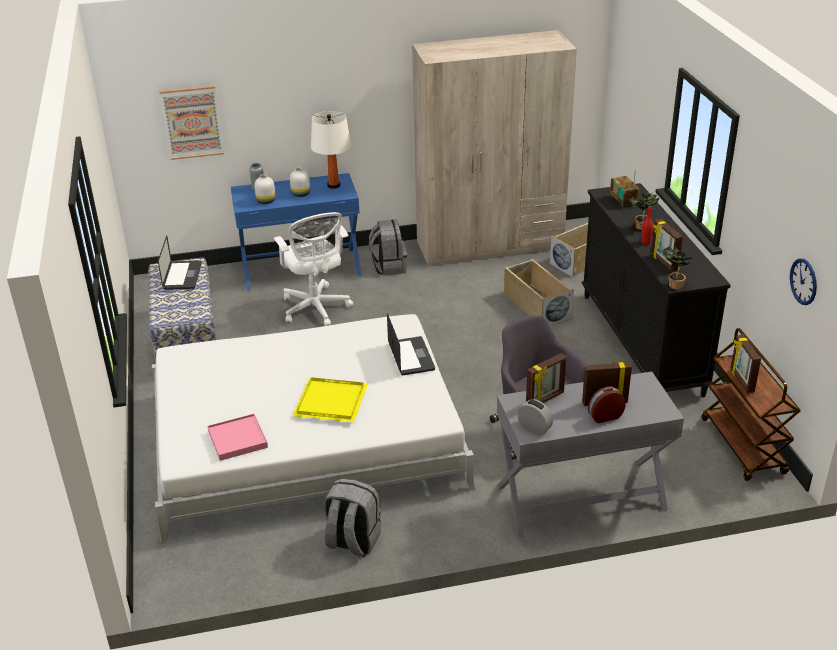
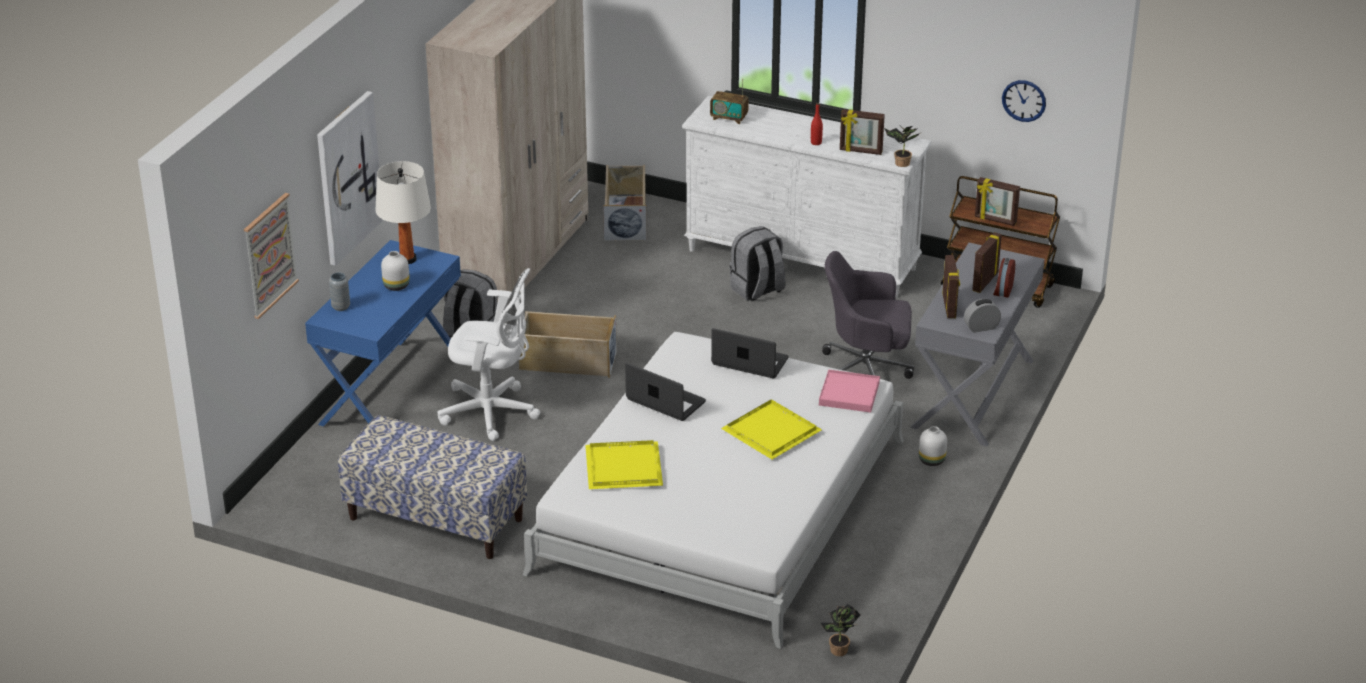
camera: 55 degrees left, 0 degrees up
laptop [158,236,202,290] -> laptop moved to [625,363,706,421]
pink tray [207,414,268,461] -> pink tray moved to [819,369,880,413]
white vase [254,174,276,204] -> white vase moved to [919,426,947,466]
grey backpack [324,479,381,557] -> grey backpack moved to [730,226,786,301]
beige storage box [504,259,574,326] -> beige storage box moved to [518,311,617,378]
black dresser [581,183,731,397] -> white dresser [682,96,931,298]
potted plant [628,193,660,230] -> potted plant moved to [820,604,861,656]
none -> picture [317,91,383,266]
none -> yellow tray [585,440,663,489]

